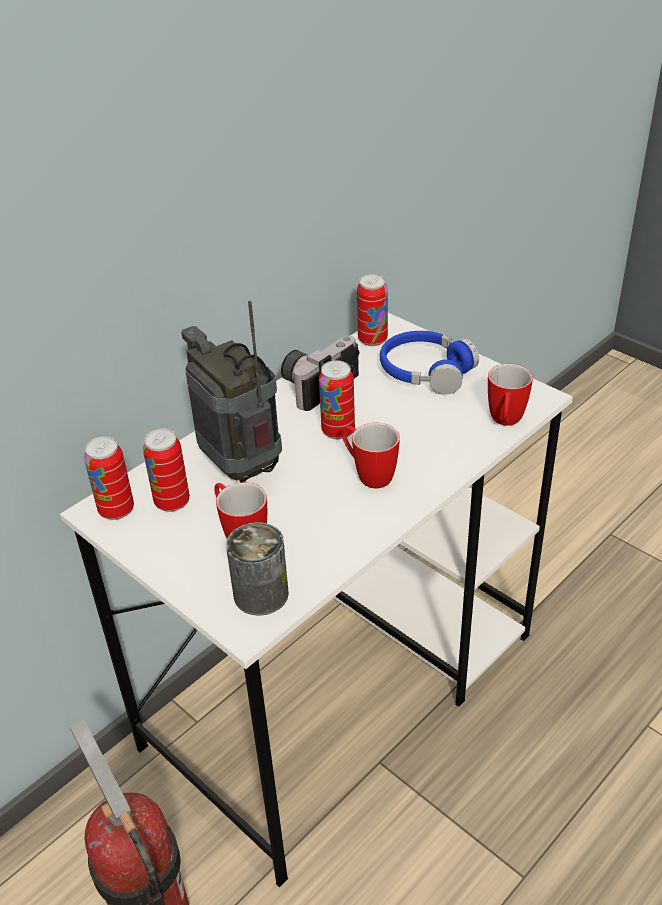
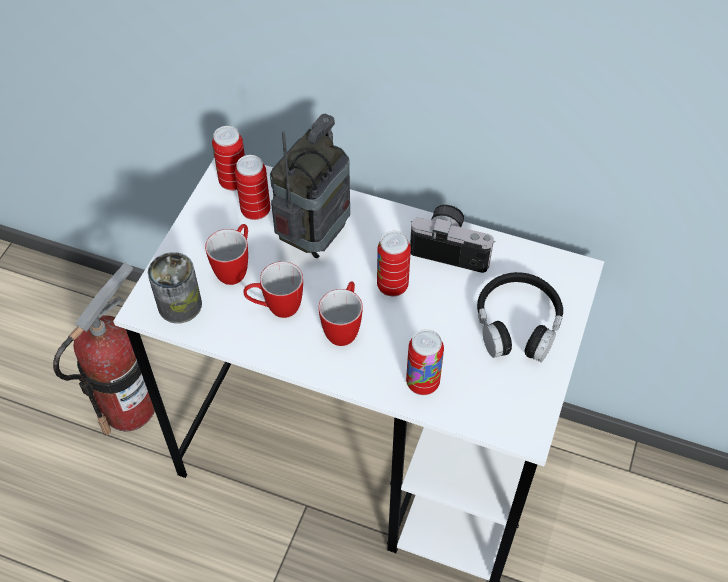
camera: 65 degrees right, 15 degrees up
can [357,274,388,346] -> can moved to [406,329,444,395]
blue headphones [380,331,479,395] -> black headphones [477,272,563,362]
mug [488,364,533,426] -> mug moved to [243,261,303,318]

